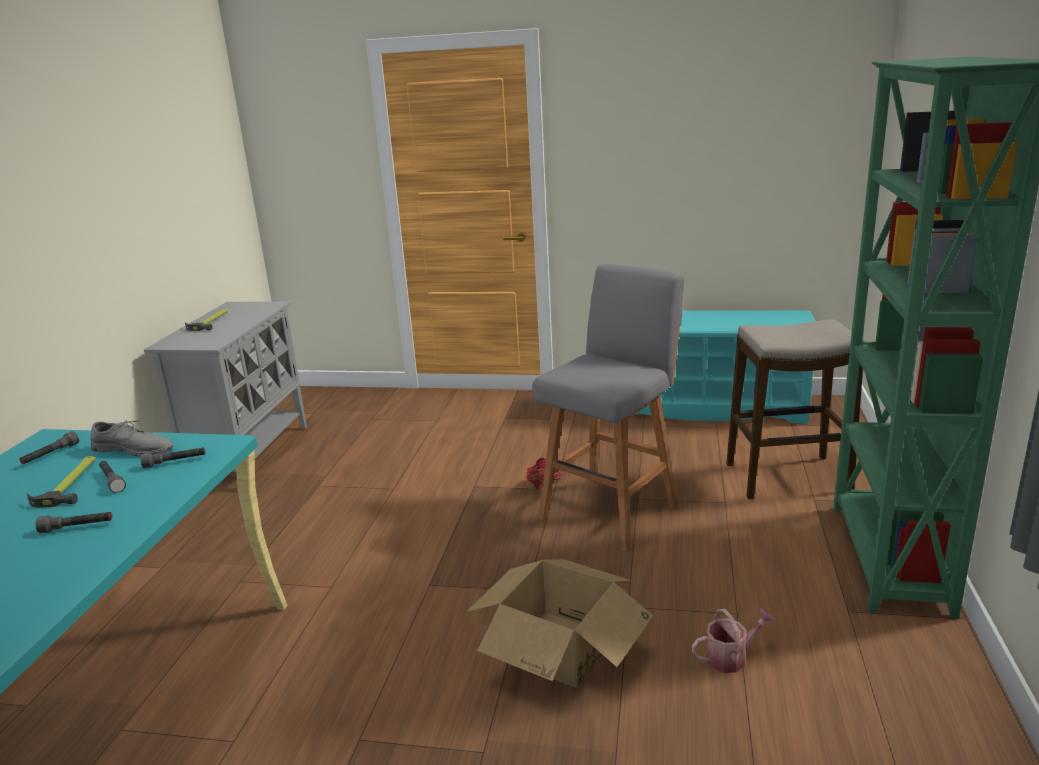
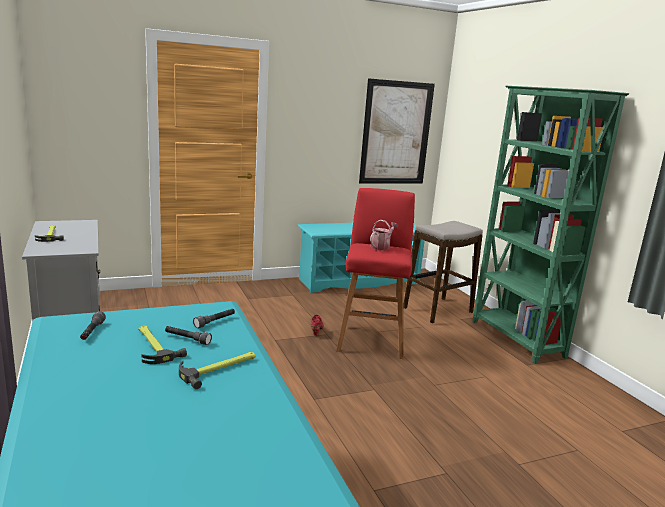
camera: 35 degrees left, 5 degrees down
grey flashlight [36,512,112,533] -> hammer [179,352,255,389]
grey shoe [90,420,174,457] -> none
cardboard box [467,559,653,688] -> none
grey stool [532,264,684,552] -> red stool [336,188,415,359]
watering can [692,608,775,673] -> watering can moved to [370,220,398,251]
none -> picture [359,78,435,184]

